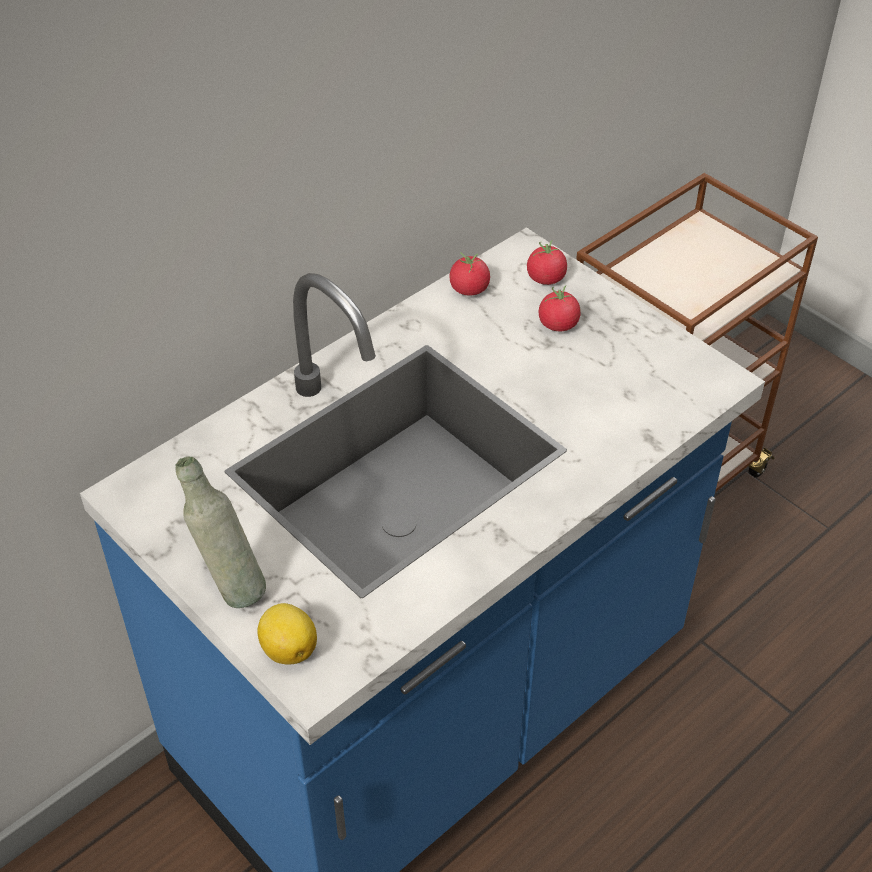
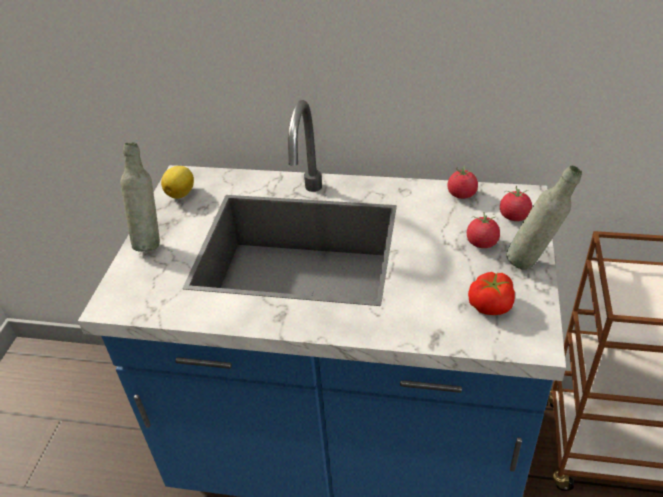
camera: 55 degrees right, 5 degrees down
lemon [257,603,317,665] -> lemon moved to [161,166,194,199]
none -> tomato [468,272,515,315]
none -> grey bottle [506,166,582,270]

